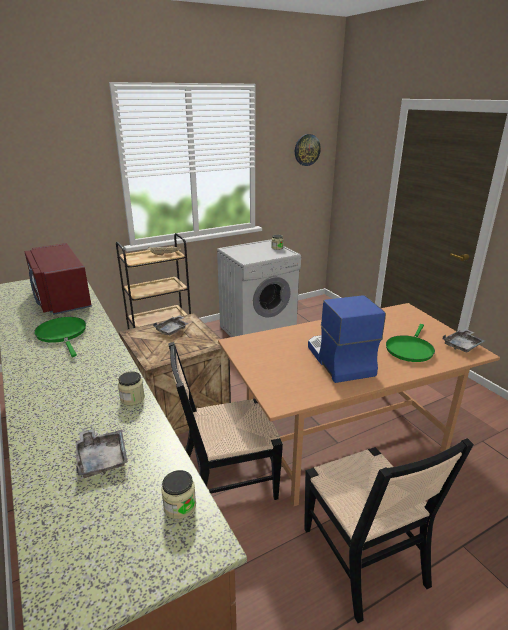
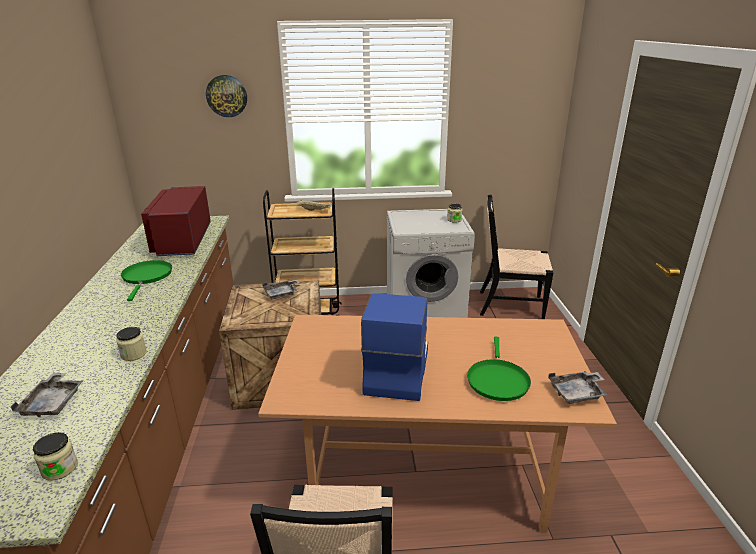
camera: 25 degrees right, 0 degrees up
chair [168,342,283,500] -> chair moved to [480,195,553,319]
wall clock [295,134,321,166] -> wall clock moved to [206,75,247,117]
green frying pan [386,324,435,362] -> green frying pan turned 45 degrees counterclockwise [467,336,531,401]

